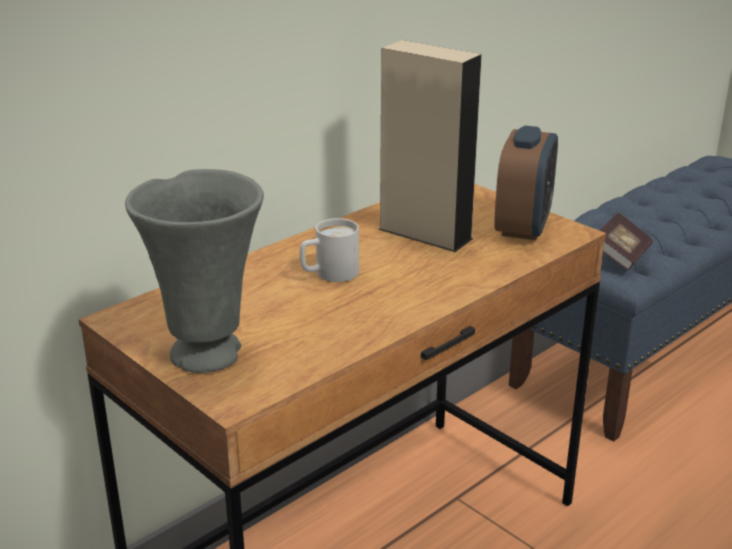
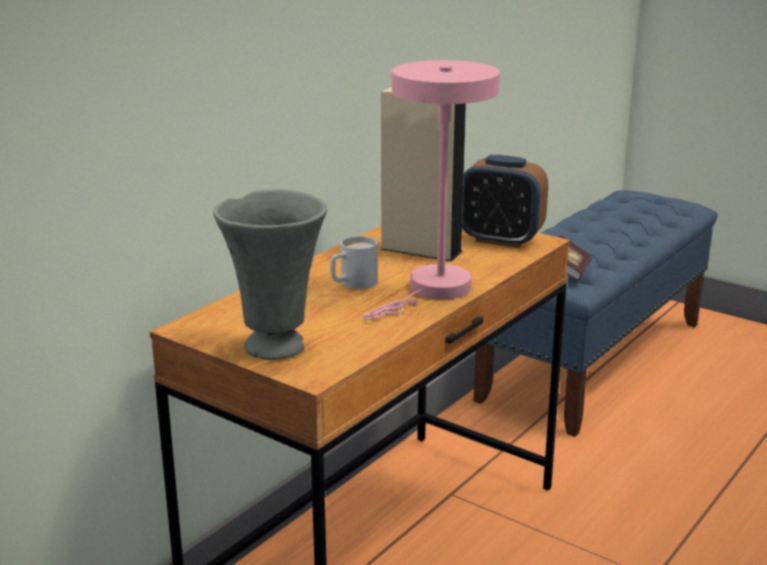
camera: 10 degrees left, 5 degrees down
alarm clock [494,125,558,240] -> alarm clock turned 105 degrees clockwise [462,155,548,248]
none -> pink table lamp [363,60,500,320]

